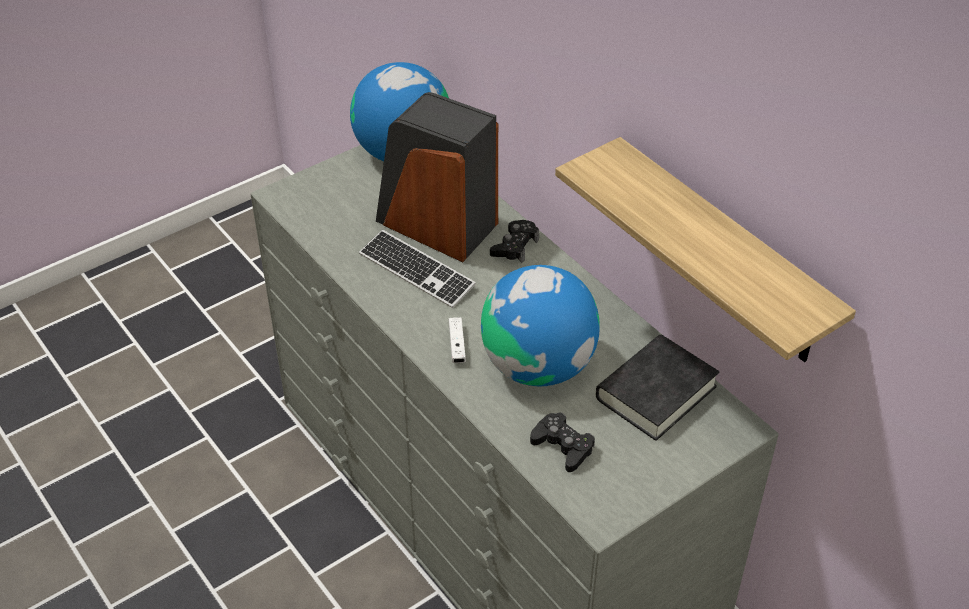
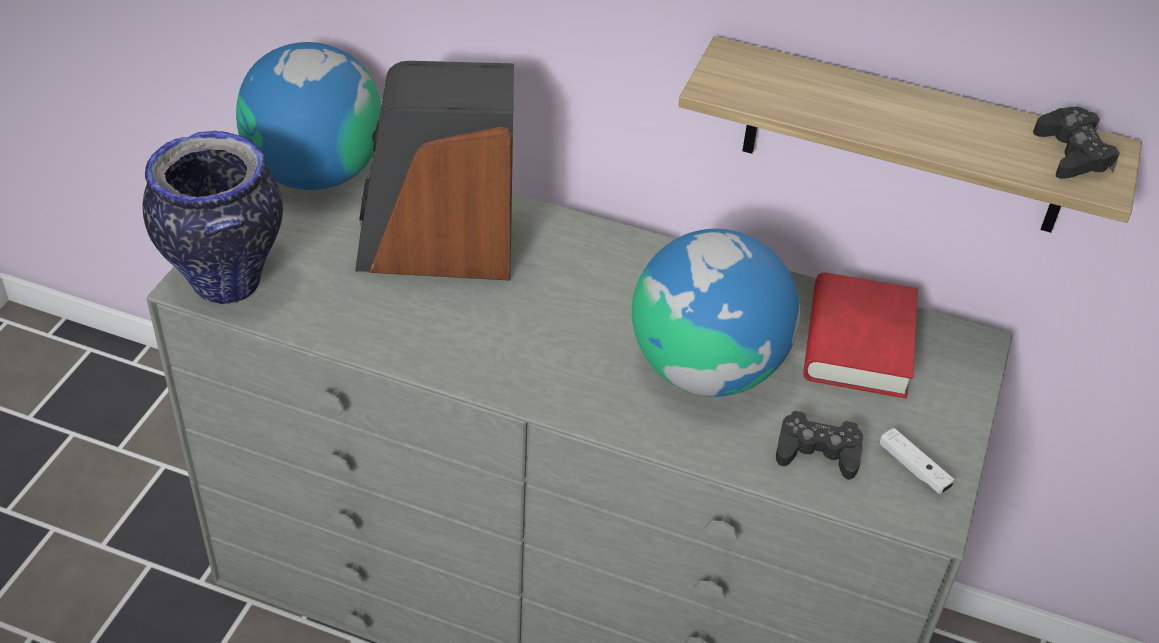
camera: 35 degrees left, 0 degrees up
keyboard [359,230,476,308] -> none
white game controller [449,317,466,363] -> white game controller moved to [879,428,955,494]
black game controller [490,220,539,263] -> black game controller moved to [1033,107,1120,179]
black book [596,335,719,441] -> red book [803,272,918,399]
none -> vase [142,131,283,304]

